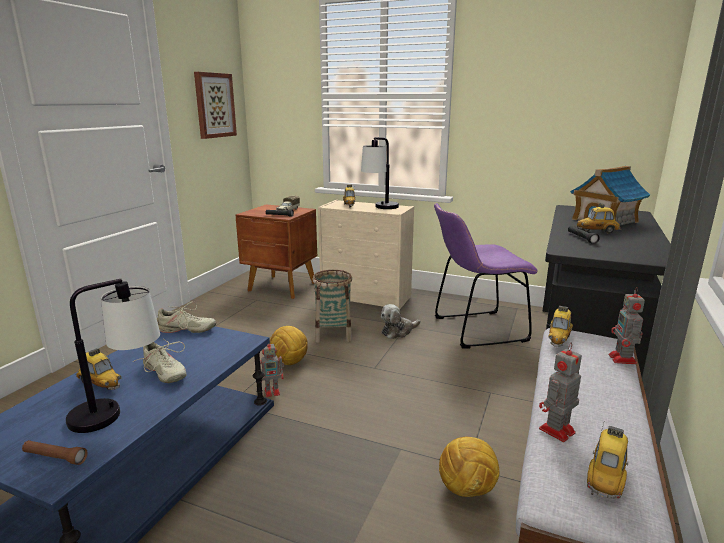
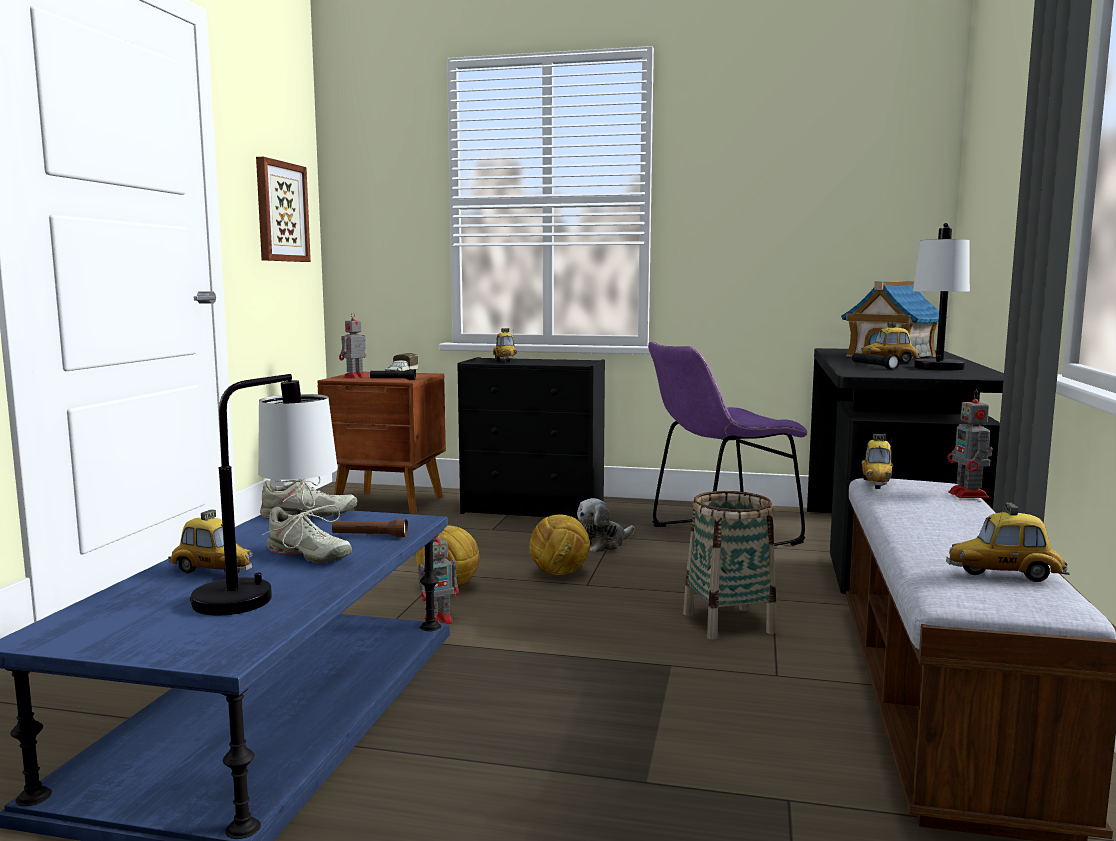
camera: 10 degrees left, 10 degrees down
brown flashlight [22,440,88,465] -> brown flashlight moved to [332,519,408,537]
basket [312,270,352,343] -> basket moved to [683,491,777,640]
beige dresser [318,200,414,309] -> black dresser [457,357,605,519]
table lamp [361,137,399,209] -> table lamp moved to [913,223,970,370]
football [439,437,500,497] -> football moved to [529,514,590,575]
toy robot [539,342,582,442] -> toy robot moved to [339,312,366,379]
toy car [587,423,629,499] -> toy car turned 105 degrees counterclockwise [946,503,1070,582]

